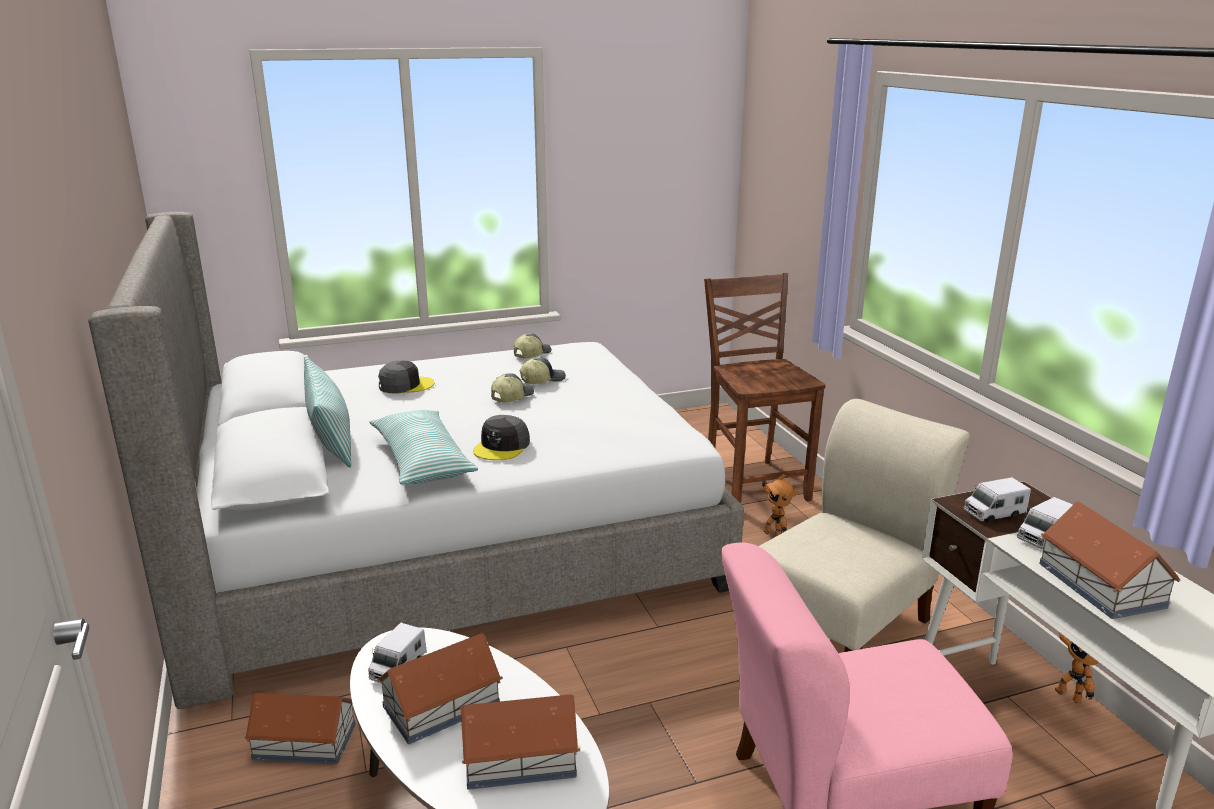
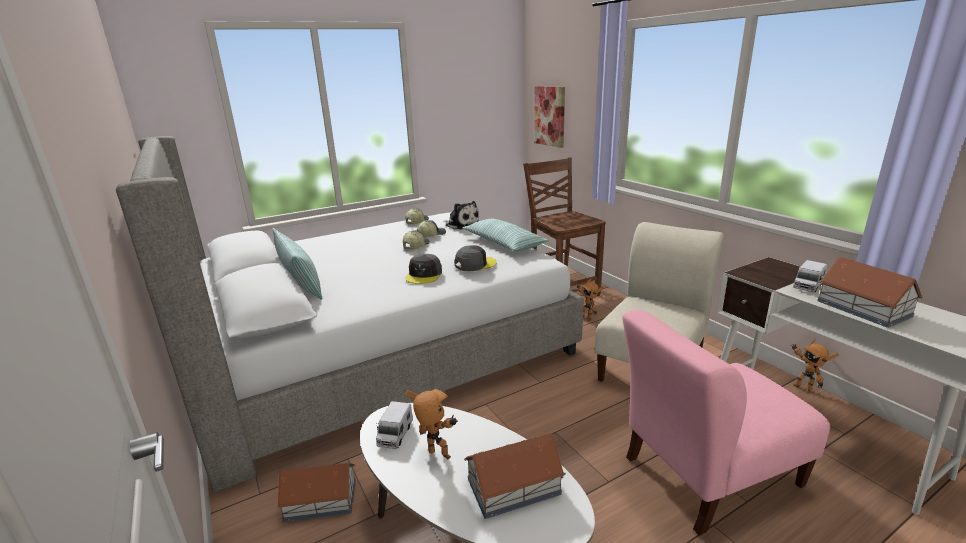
camera: 10 degrees left, 0 degrees up
pillow [369,410,478,484] -> pillow moved to [463,219,549,252]
toy house [377,633,503,744] -> toy robot [405,389,458,459]
grey cap [378,360,435,393] -> grey cap moved to [455,245,497,271]
toy truck [964,477,1031,522] -> none
none -> plush toy [443,201,479,229]
none -> picture [534,86,565,148]

